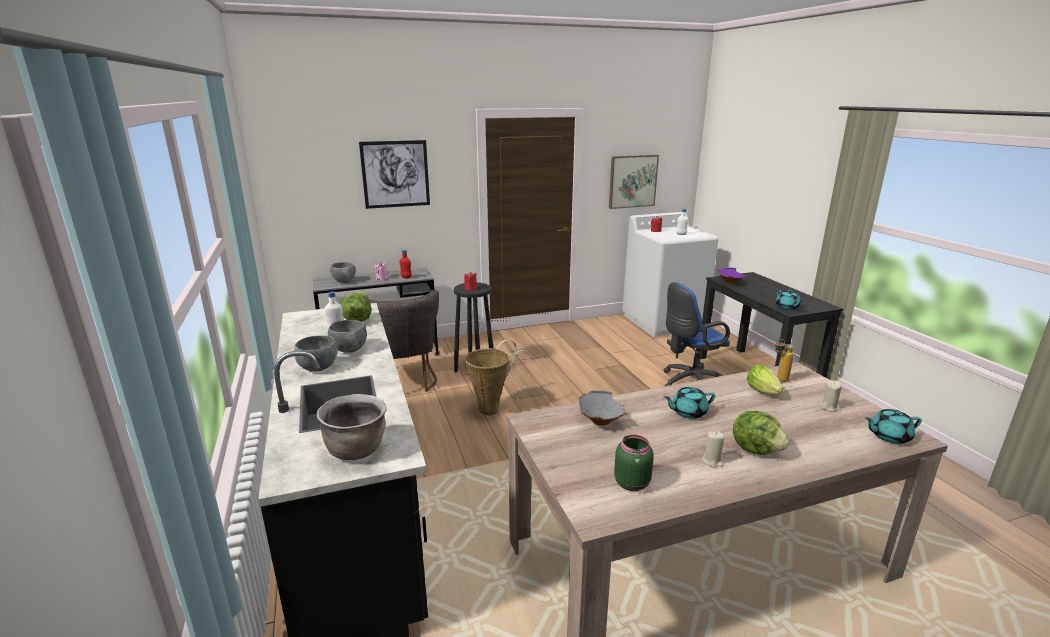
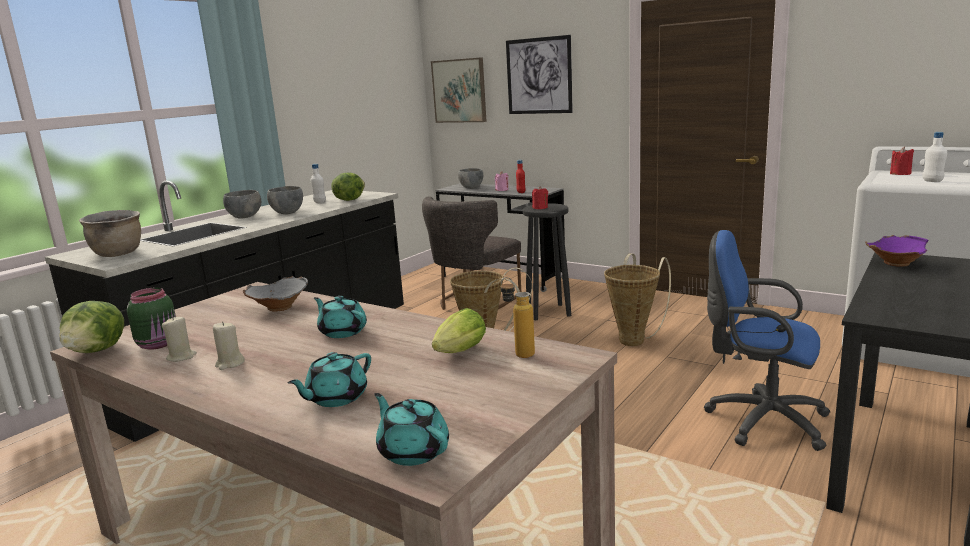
camera: 55 degrees right, 5 degrees down
picture [609,155,659,209] -> picture moved to [431,57,487,123]
lettuce [733,411,789,455] -> lettuce moved to [59,301,124,353]
turquoise teapot [775,290,803,310] -> turquoise teapot moved to [287,352,371,407]
beige candle [819,380,842,412] -> beige candle moved to [162,316,197,362]
none -> basket [604,253,671,346]

